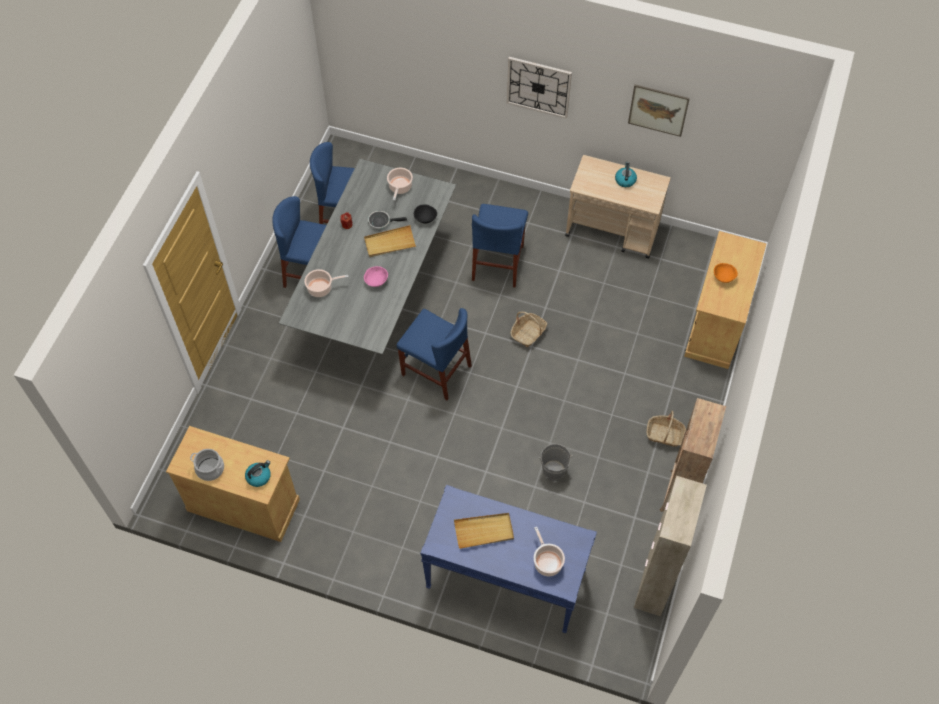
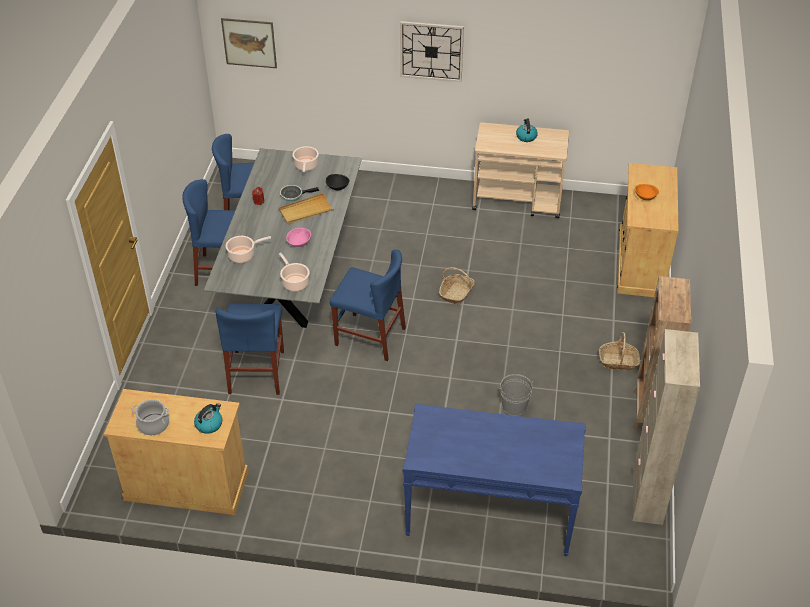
camera: 10 degrees left, 15 degrees down
beige tray [454,513,514,549] -> none
blue chair [472,204,528,287] -> blue chair moved to [216,304,284,395]
cooking pot [534,527,565,576] -> cooking pot moved to [279,253,309,292]
picture [628,84,690,137] -> picture moved to [221,18,277,68]

